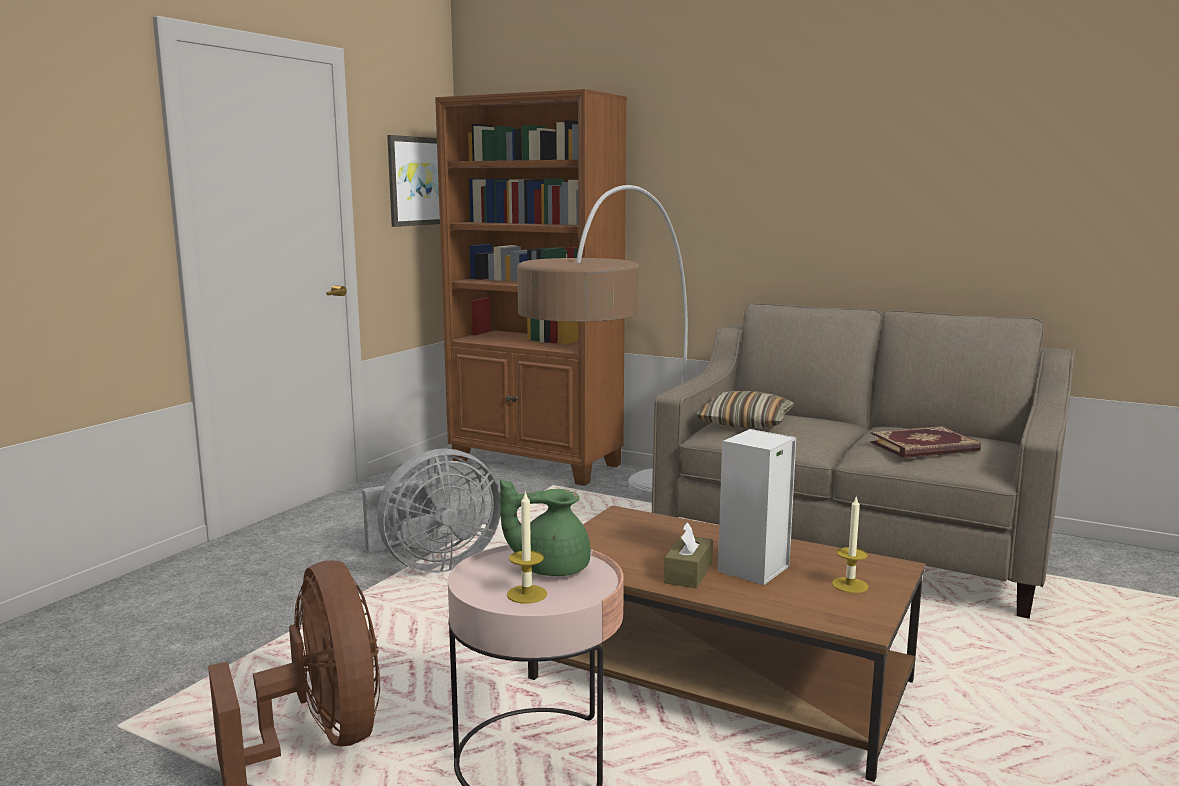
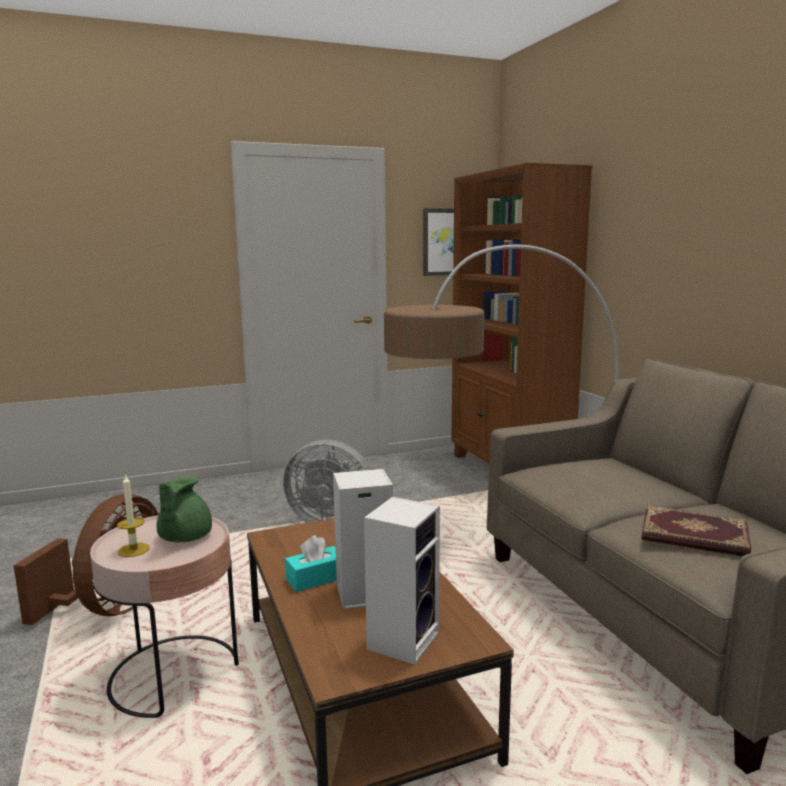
camera: 40 degrees right, 0 degrees up
green teapot [500,479,591,576] -> green teapot turned 120 degrees counterclockwise [156,476,212,542]
brown tissue box [664,522,713,588] -> turquoise tissue box [285,535,337,592]
pillow [696,391,794,428] -> none
candle [832,496,868,593] -> speaker [364,497,440,665]

